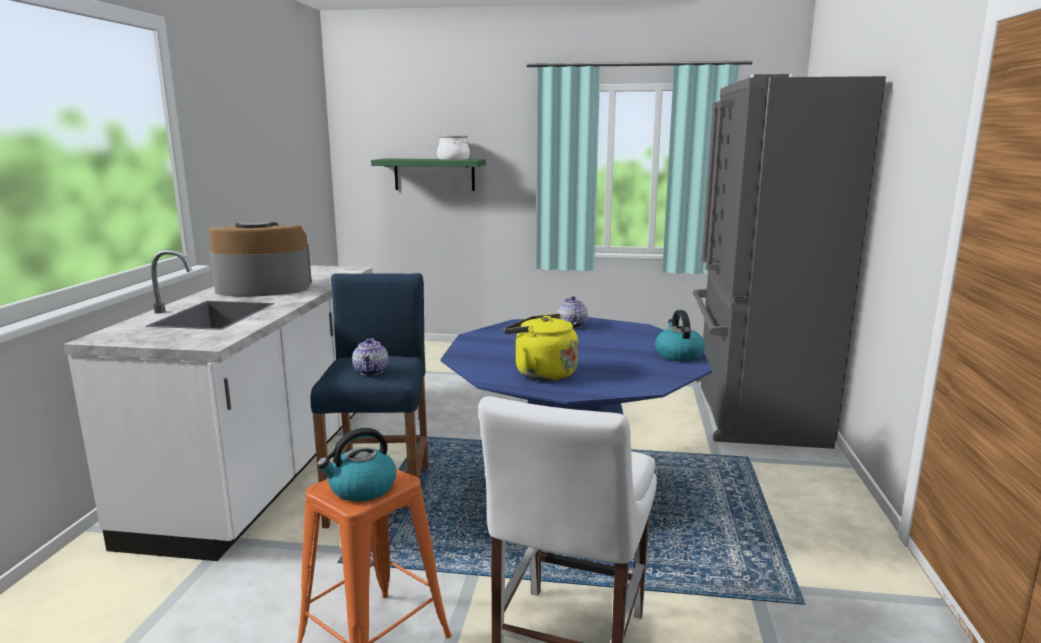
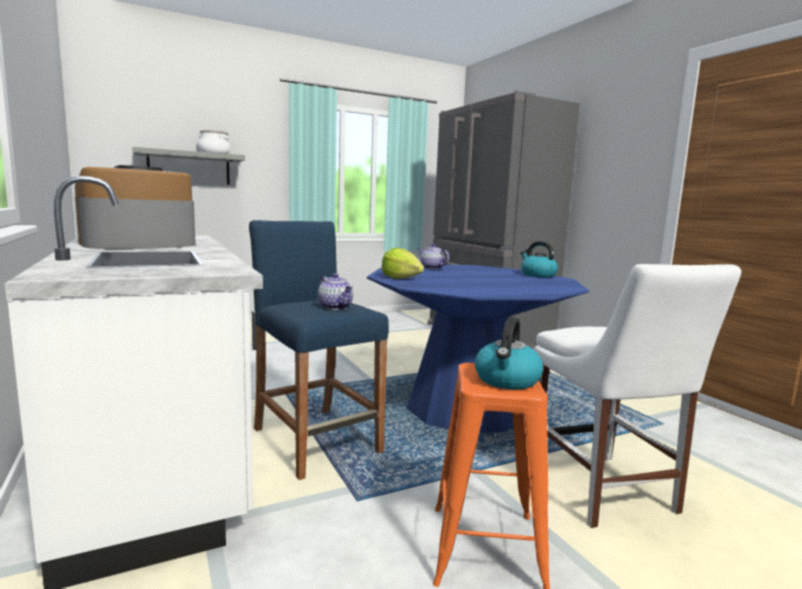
camera: 35 degrees left, 5 degrees down
green shelf [371,159,486,191] -> grey shelf [132,147,245,185]
yellow kettle [504,313,578,381] -> none
none -> lettuce [381,248,424,279]

